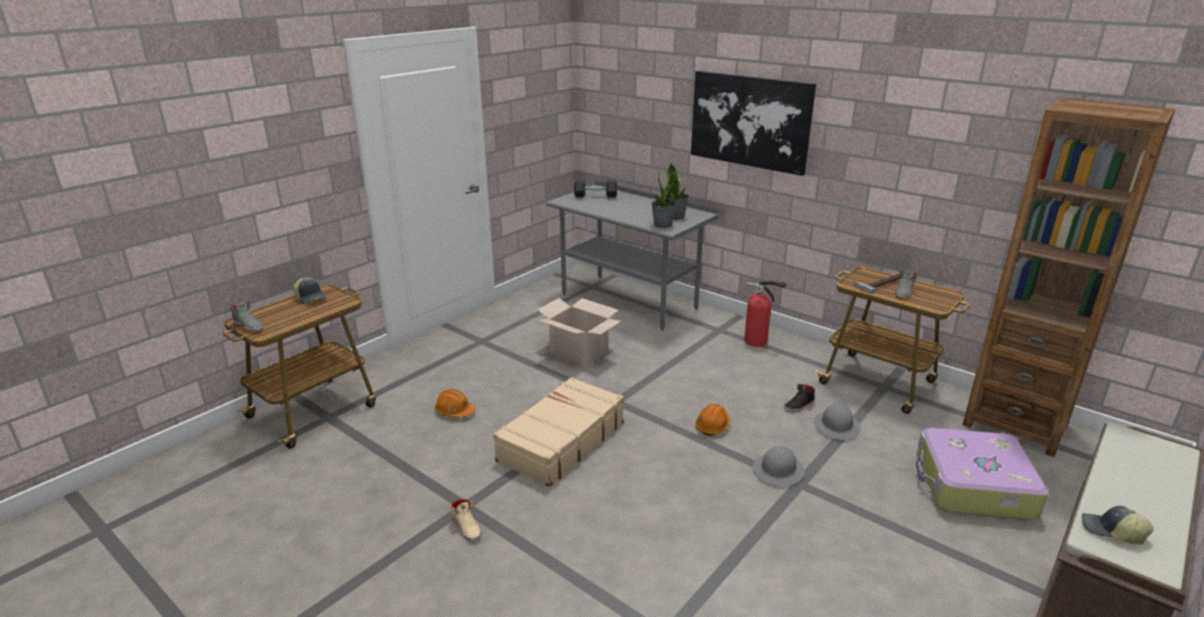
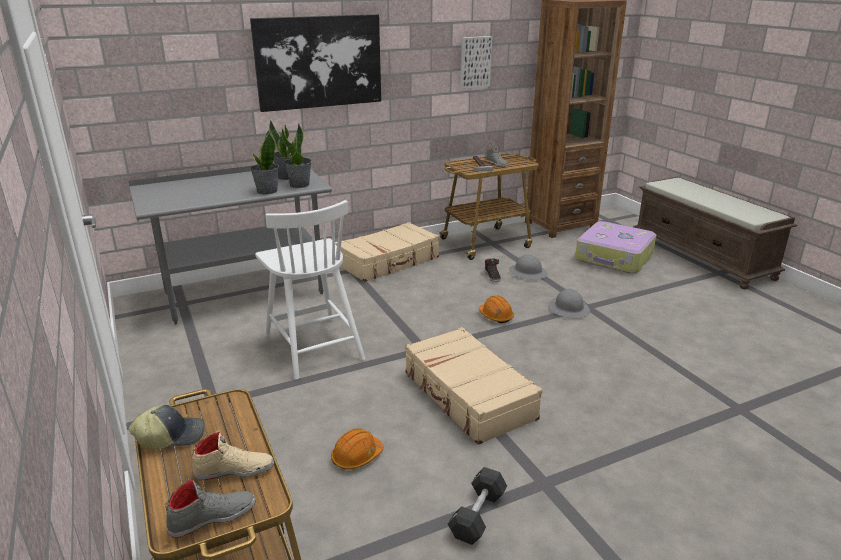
camera: 65 degrees left, 0 degrees up
beige shoe [451,499,481,542] -> beige shoe moved to [192,430,274,480]
cardboard box [537,298,621,367] -> white chair [255,200,365,380]
black dumbbell [574,179,617,198] -> black dumbbell moved to [448,467,507,545]
fire extinguisher [744,281,787,347] -> beige suitcase [335,222,439,282]
cap [1082,506,1154,544] -> none
none -> potted plant [250,130,279,194]
none -> picture [461,36,492,89]

